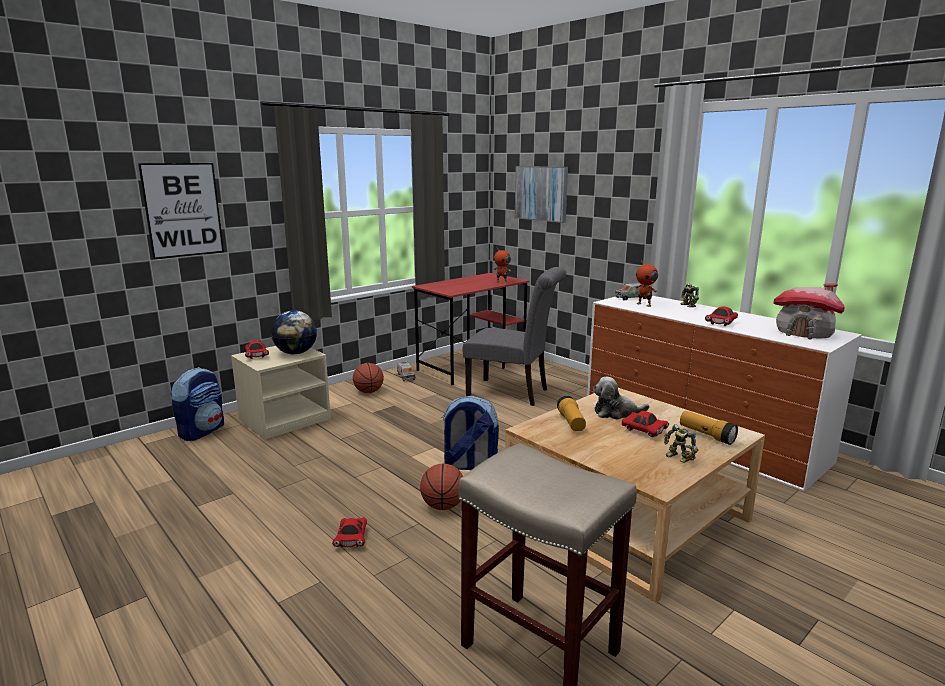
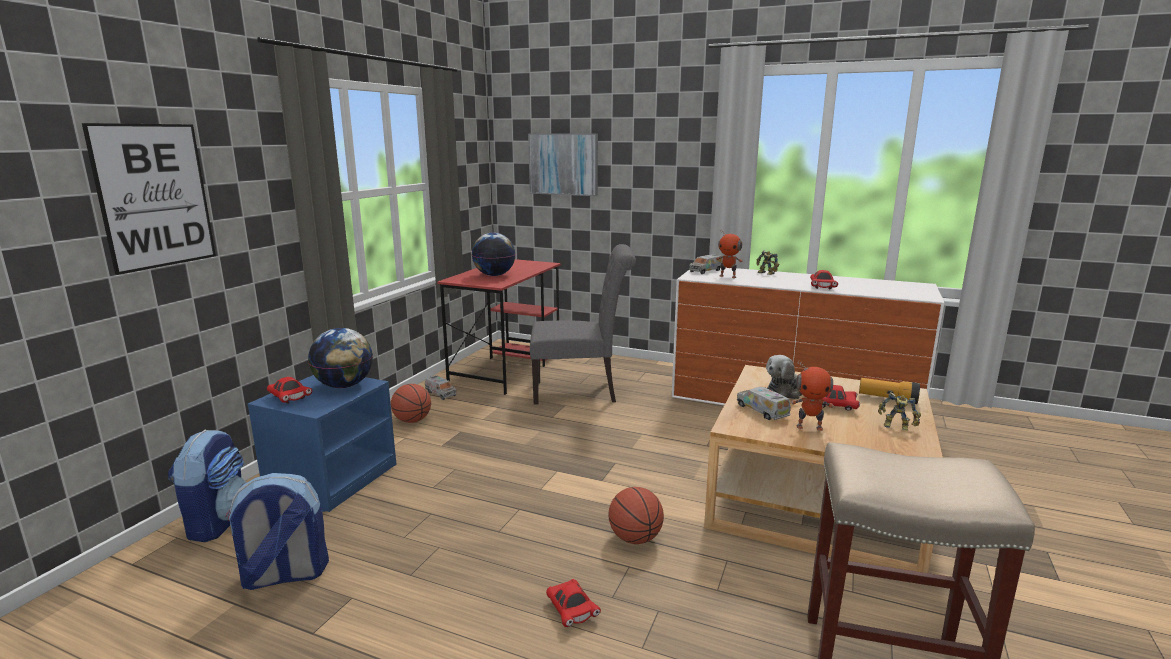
camera: 25 degrees left, 0 degrees up
beige nightstand [231,346,331,440] -> blue nightstand [247,375,397,512]
backpack [442,396,499,470] -> backpack moved to [225,473,329,590]
toy robot [493,247,511,284] -> toy robot moved to [791,361,834,431]
flashlight [557,396,586,431] -> toy truck [737,387,791,420]
toy house [773,283,844,339] -> none
none -> globe [472,232,516,276]

